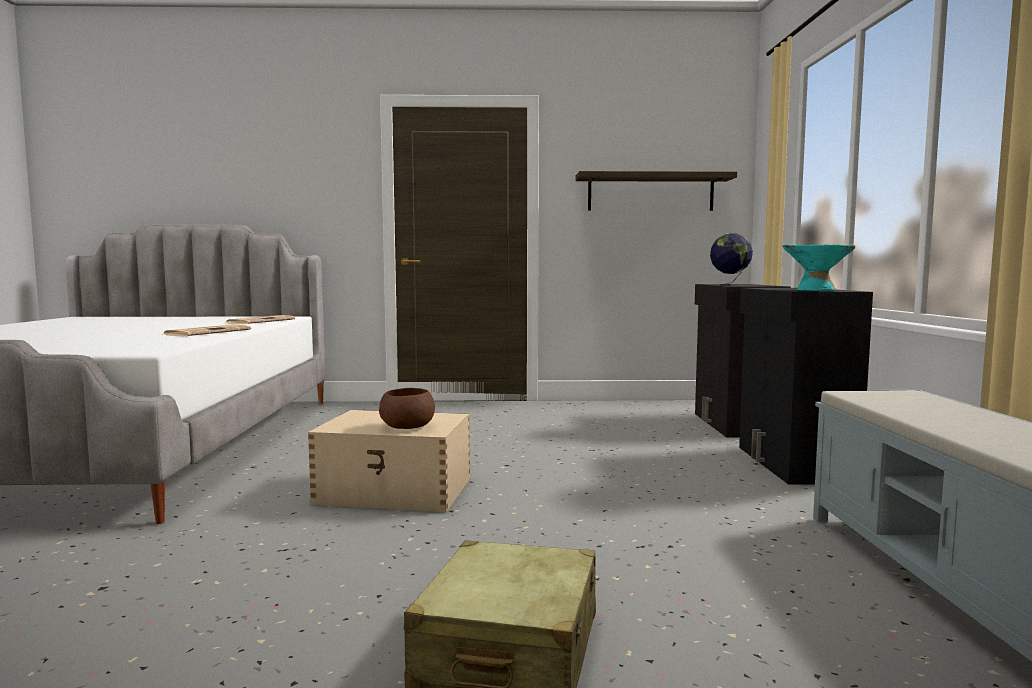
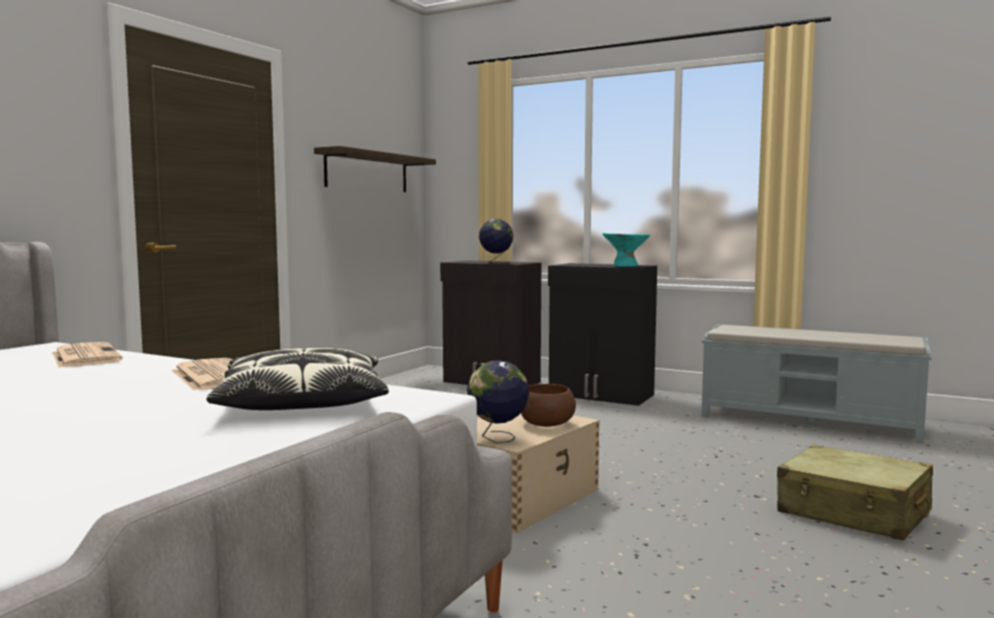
camera: 60 degrees left, 0 degrees up
none -> pillow [206,348,389,410]
none -> globe [467,360,530,443]

